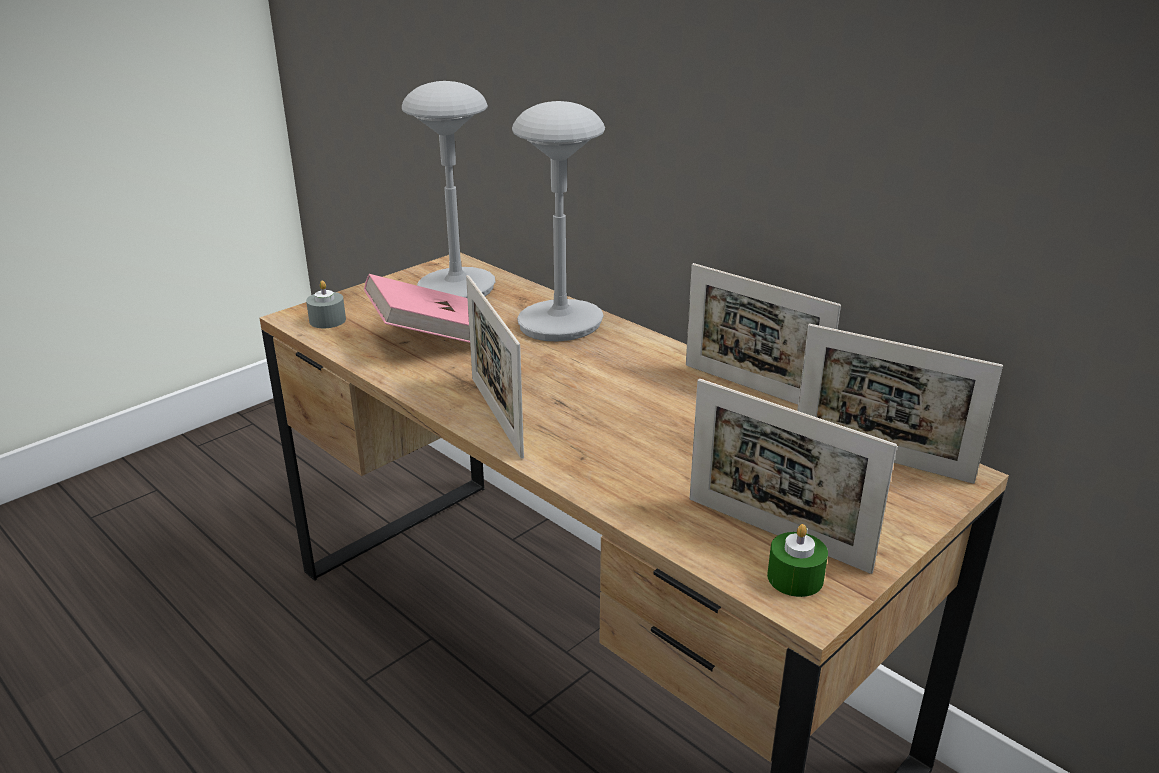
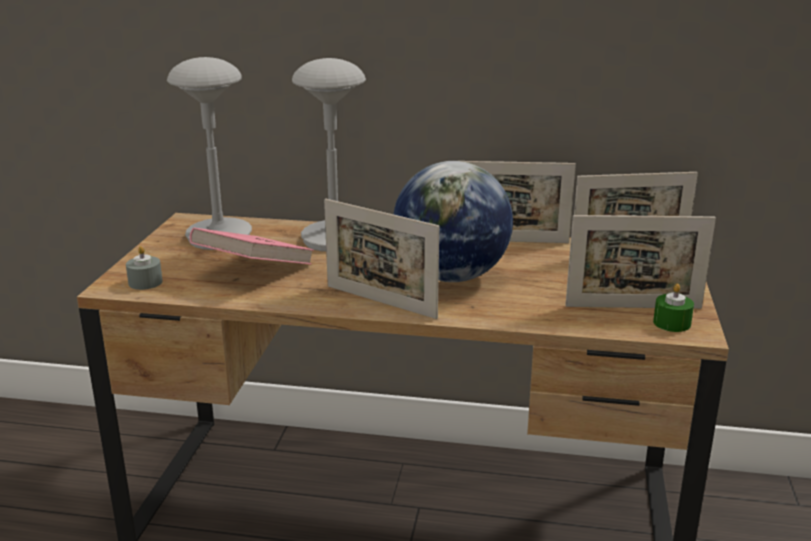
camera: 35 degrees left, 5 degrees down
none -> globe [393,161,513,282]

